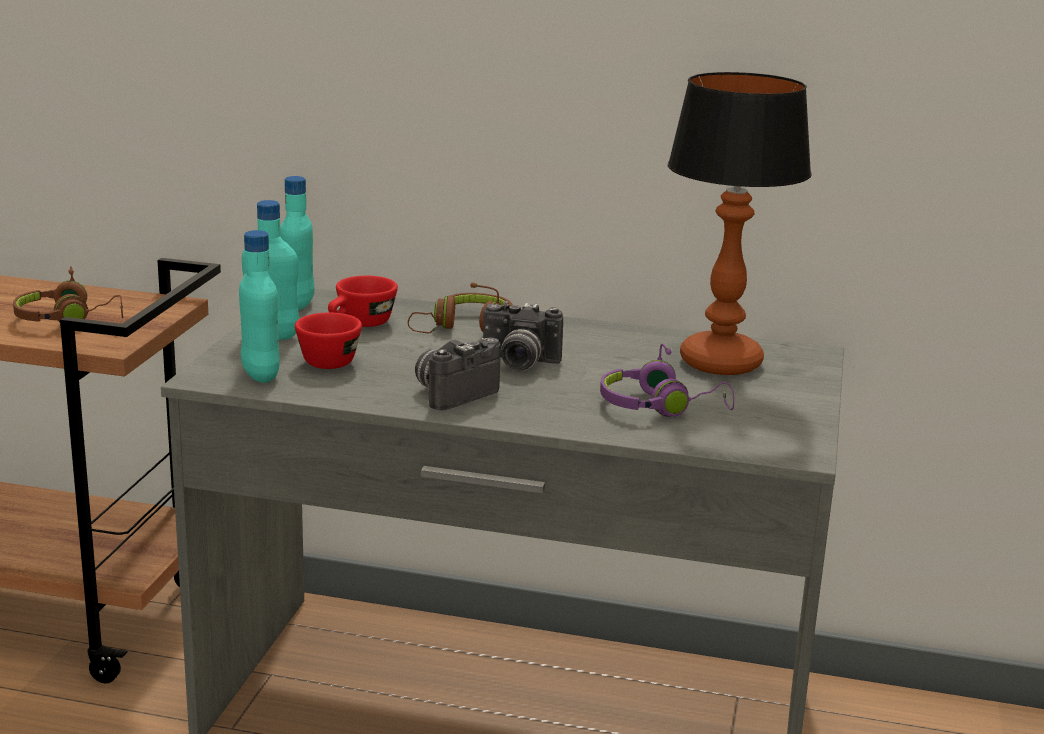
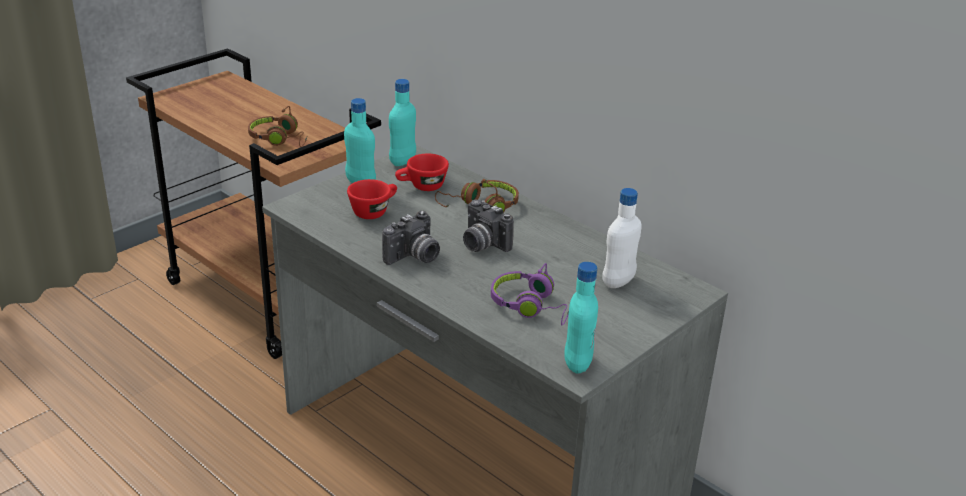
camera: 30 degrees right, 10 degrees up
turquoise bottle [239,230,280,383] -> turquoise bottle moved to [564,262,598,374]
camera [415,338,500,410] -> camera turned 150 degrees clockwise [382,211,440,265]
table lamp [668,72,812,375] -> white bottle [602,188,642,288]

